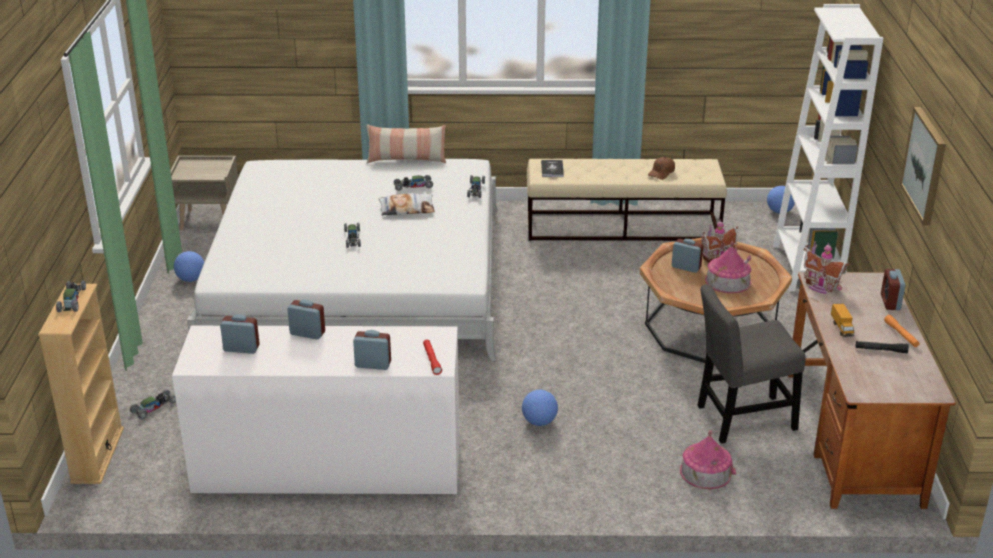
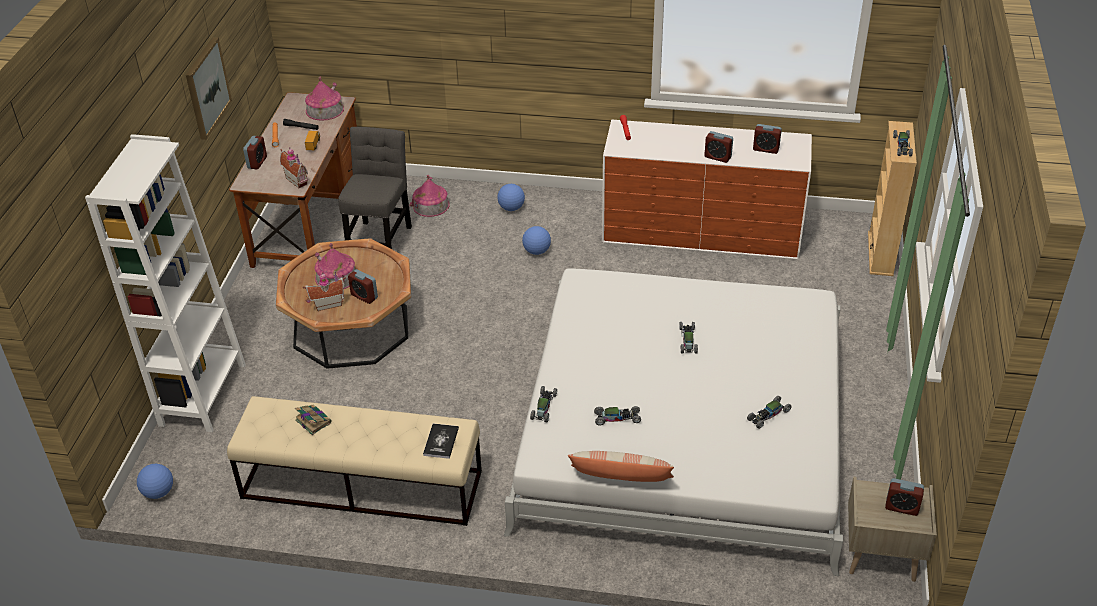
camera: 170 degrees left, 10 degrees up
toy car [130,390,176,419] -> toy car moved to [747,396,791,429]
football [174,251,204,282] -> football moved to [497,184,525,211]
alarm clock [353,330,391,370] -> alarm clock moved to [885,478,924,516]
pillow [378,193,435,216] -> none
brown cap [648,157,675,180] -> book [295,405,332,435]
grey chair [697,284,806,444] -> grey chair turned 75 degrees counterclockwise [338,127,412,249]
none -> toy house [305,77,344,121]

